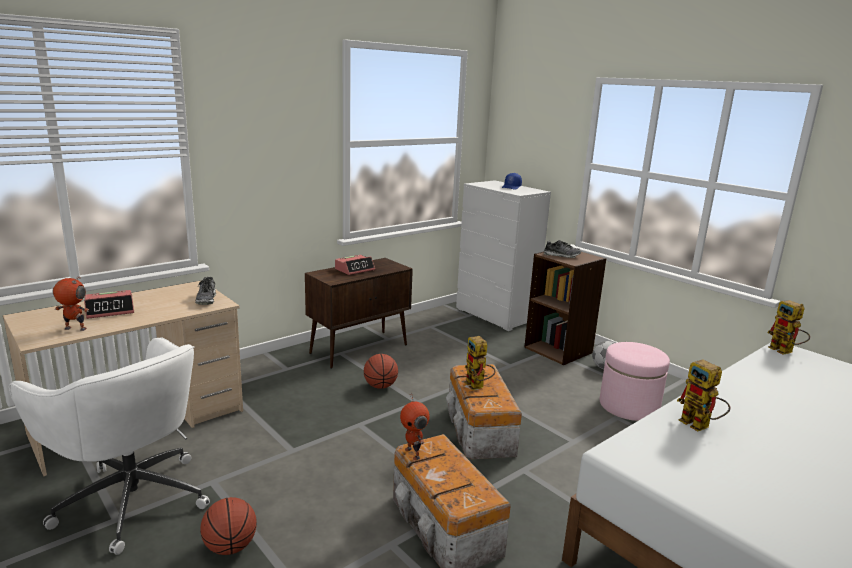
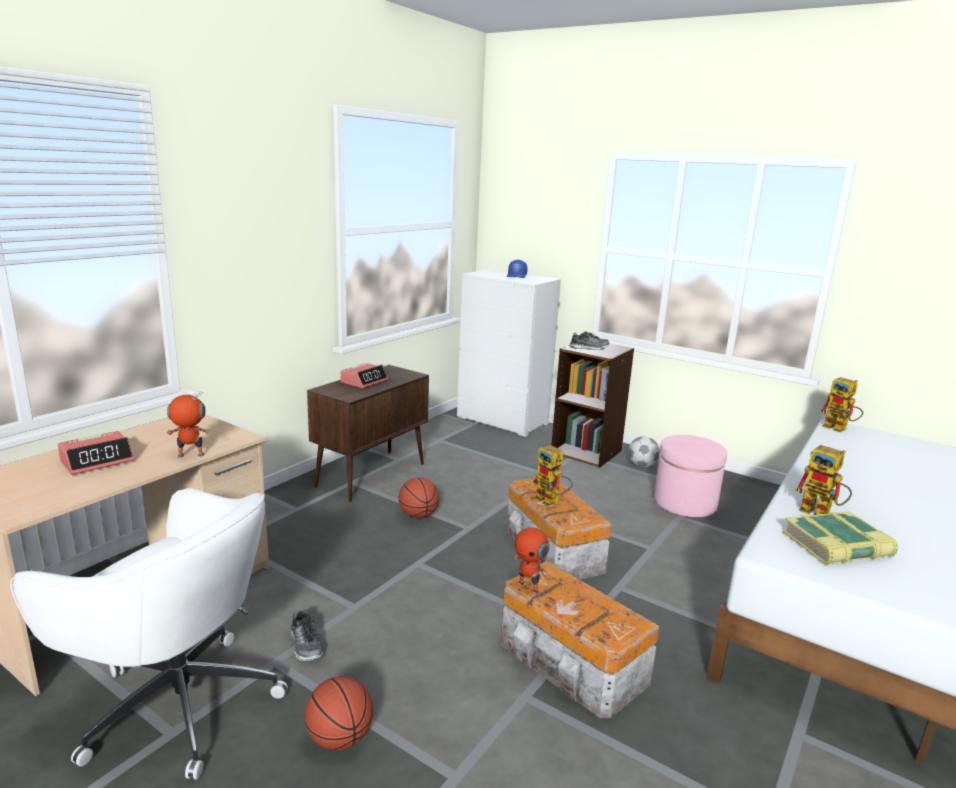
camera: 15 degrees left, 0 degrees up
toy robot [53,276,89,331] -> toy robot moved to [166,391,210,457]
shoe [195,277,216,305] -> shoe moved to [291,609,323,661]
none -> book [783,511,898,564]

